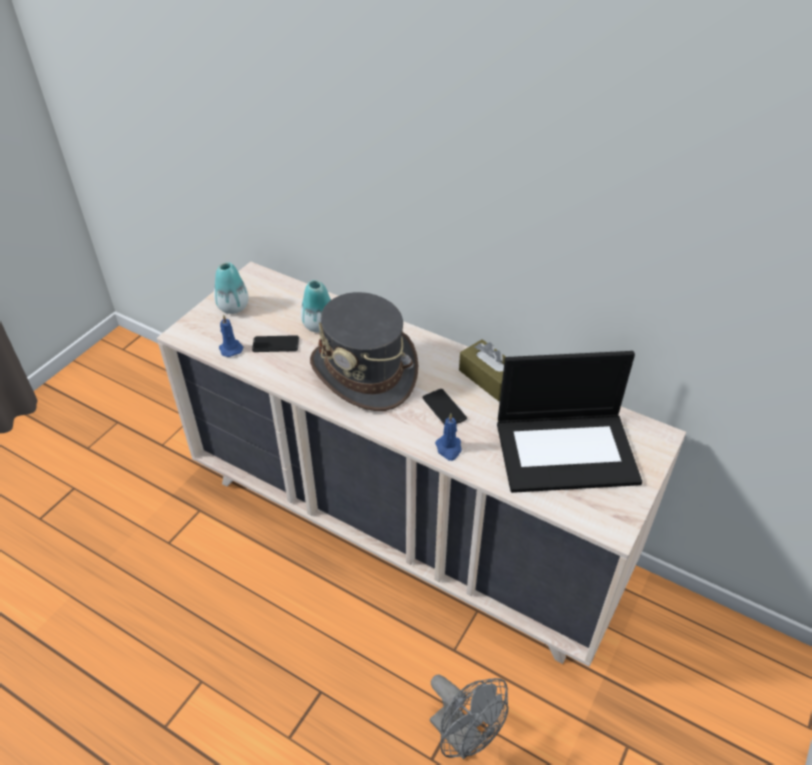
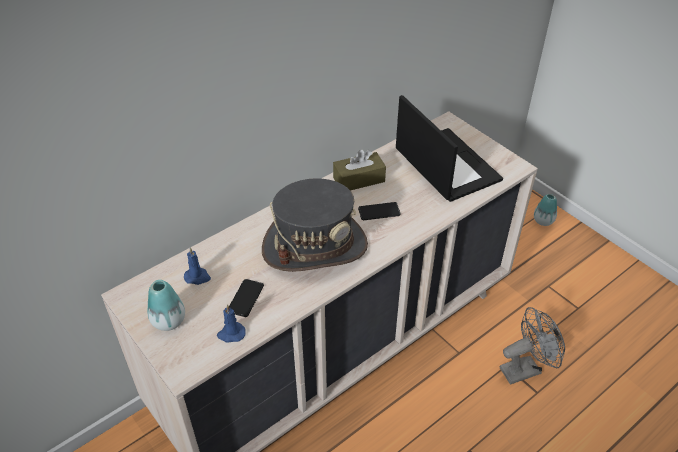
camera: 70 degrees left, 0 degrees up
vase [301,280,331,333] -> vase moved to [534,194,557,226]
blue candle [435,413,462,461] -> blue candle moved to [184,247,211,285]
laptop [497,351,642,493] -> laptop turned 45 degrees counterclockwise [396,95,503,202]

